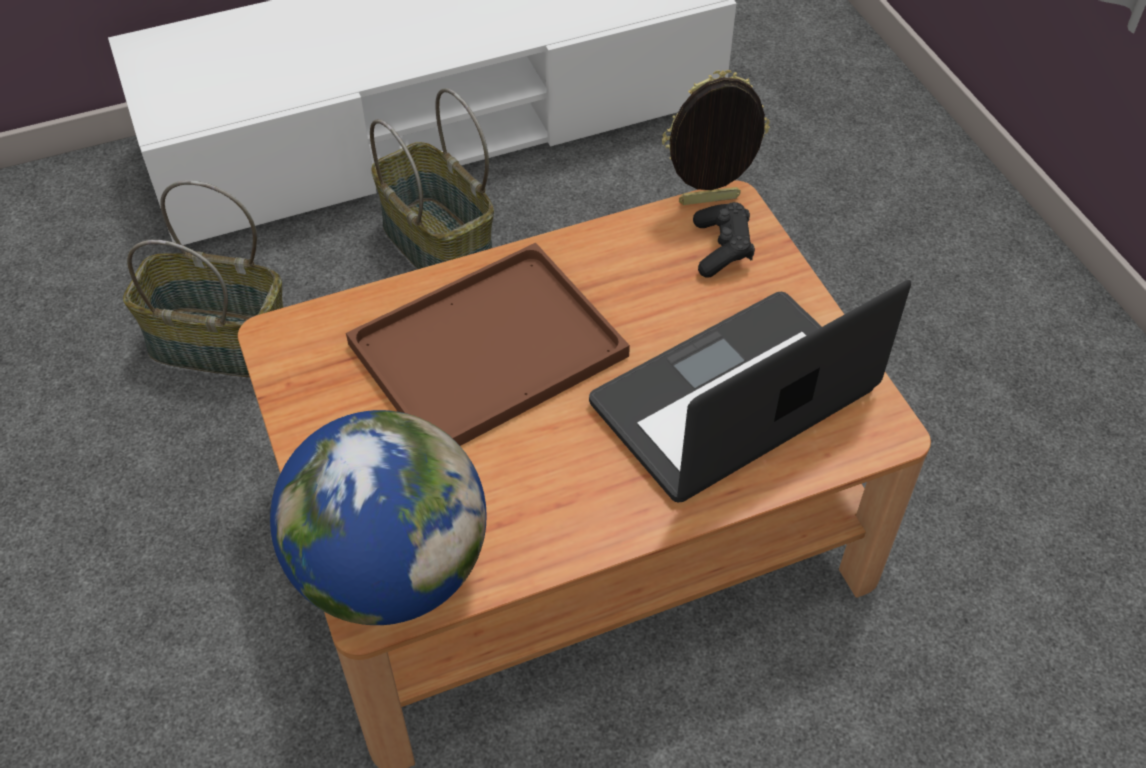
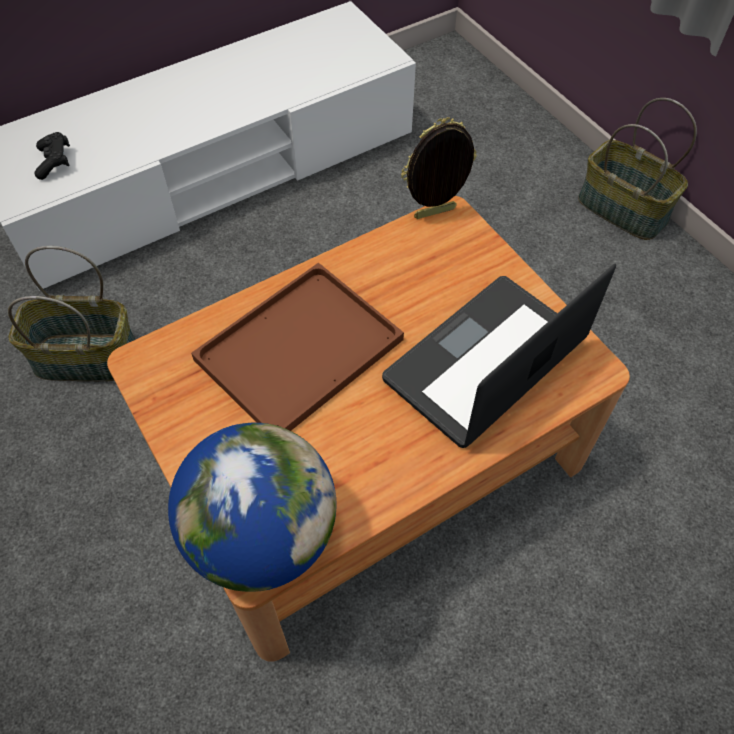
camera: 10 degrees left, 5 degrees up
basket [370,88,494,270] -> basket moved to [578,98,697,240]
black game controller [693,202,755,278] -> black game controller moved to [35,132,70,180]

